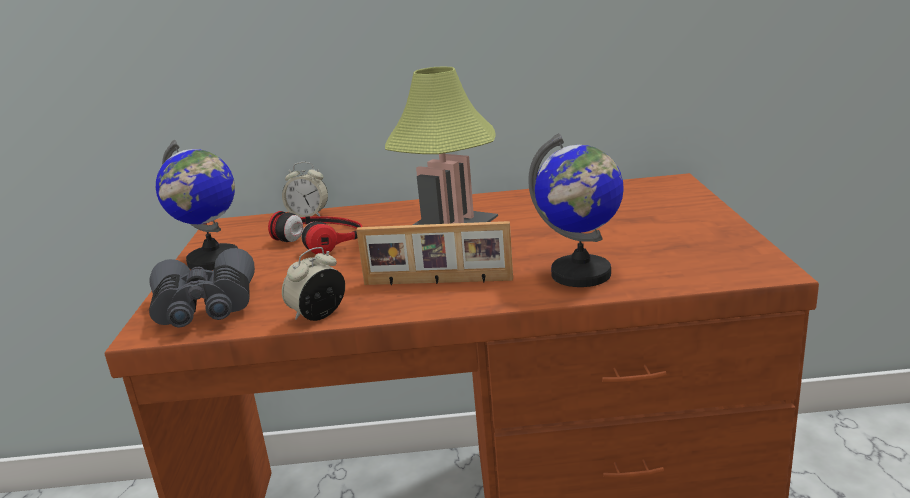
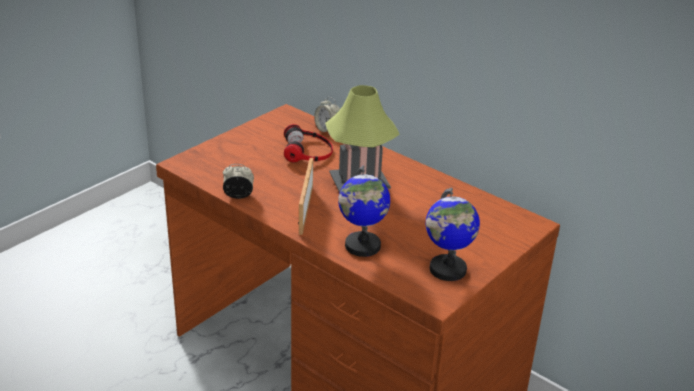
camera: 40 degrees right, 10 degrees up
grey binoculars [149,248,255,328] -> none
globe [156,139,238,271] -> globe moved to [426,188,480,281]
picture frame [356,221,513,285] -> picture frame turned 45 degrees clockwise [298,158,313,235]

